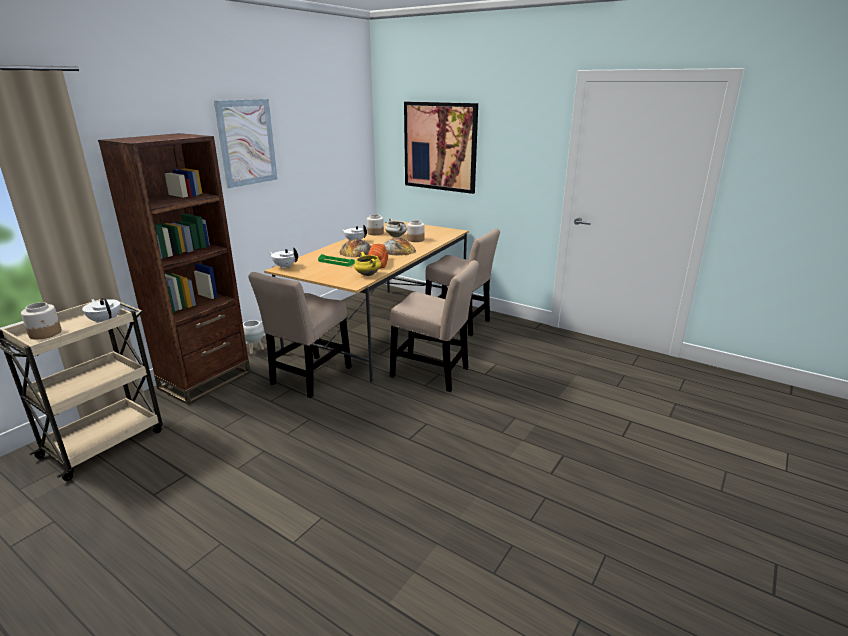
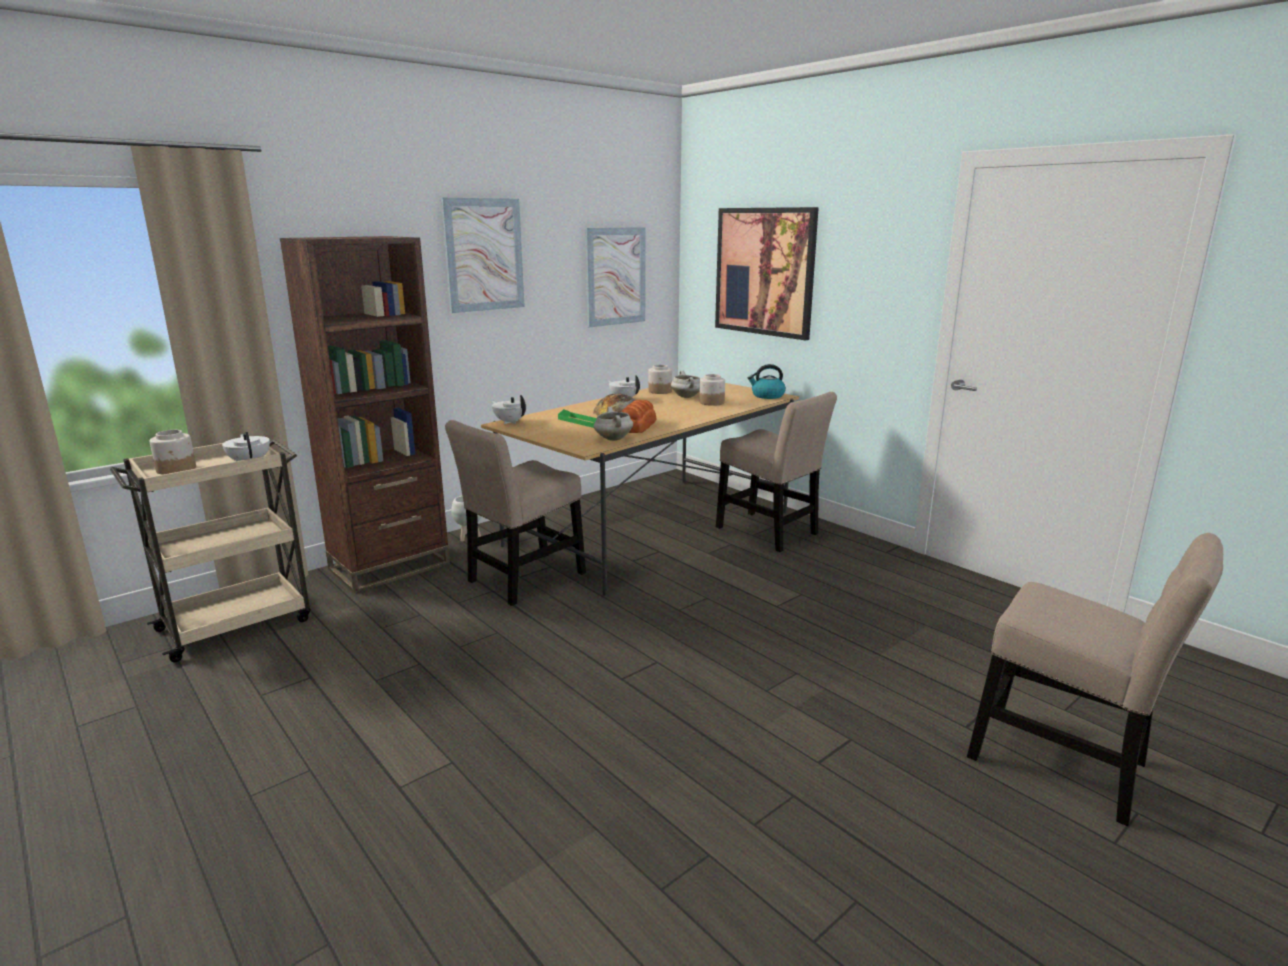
camera: 15 degrees right, 5 degrees down
yellow cooking pot [354,252,381,276] -> white cooking pot [594,406,633,441]
bread [383,238,416,256] -> none
beige chair [390,260,479,392] -> beige chair moved to [967,533,1223,826]
none -> picture [585,227,645,327]
none -> kettle [748,364,786,399]

